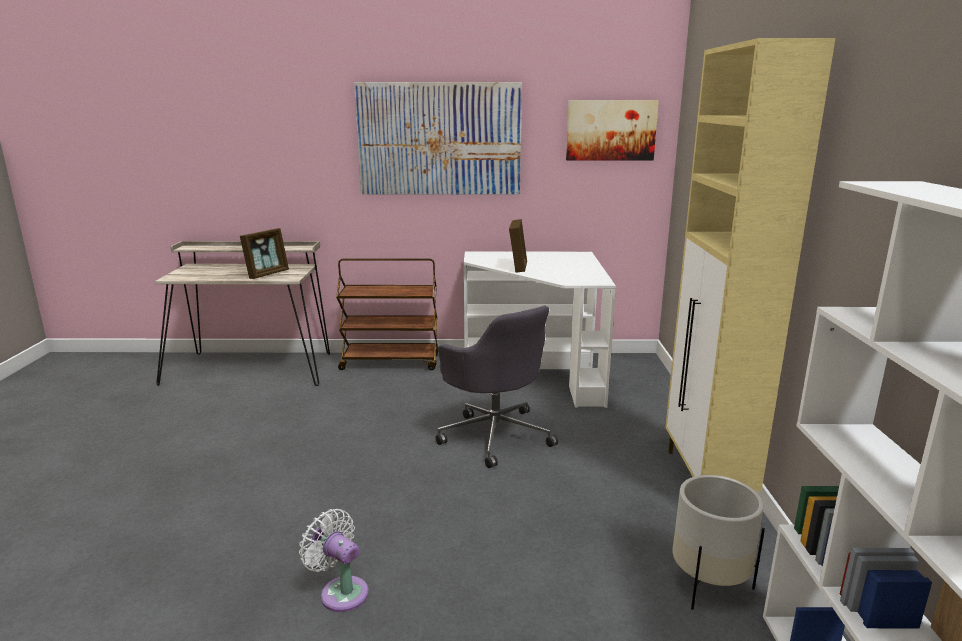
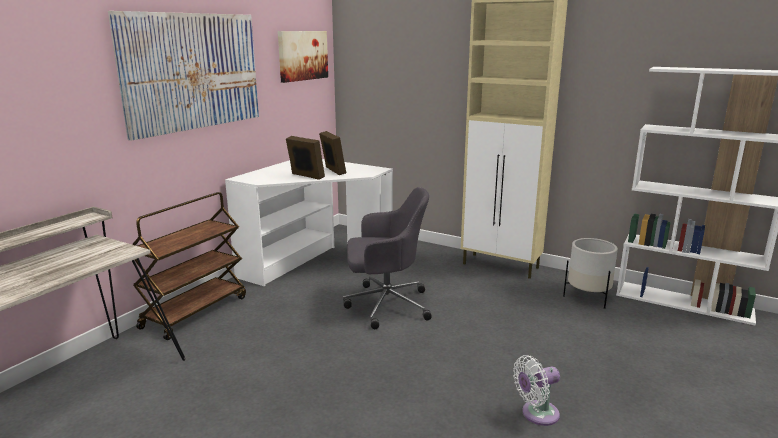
camera: 60 degrees left, 0 degrees up
picture frame [240,228,289,279] -> picture frame moved to [319,131,346,175]

